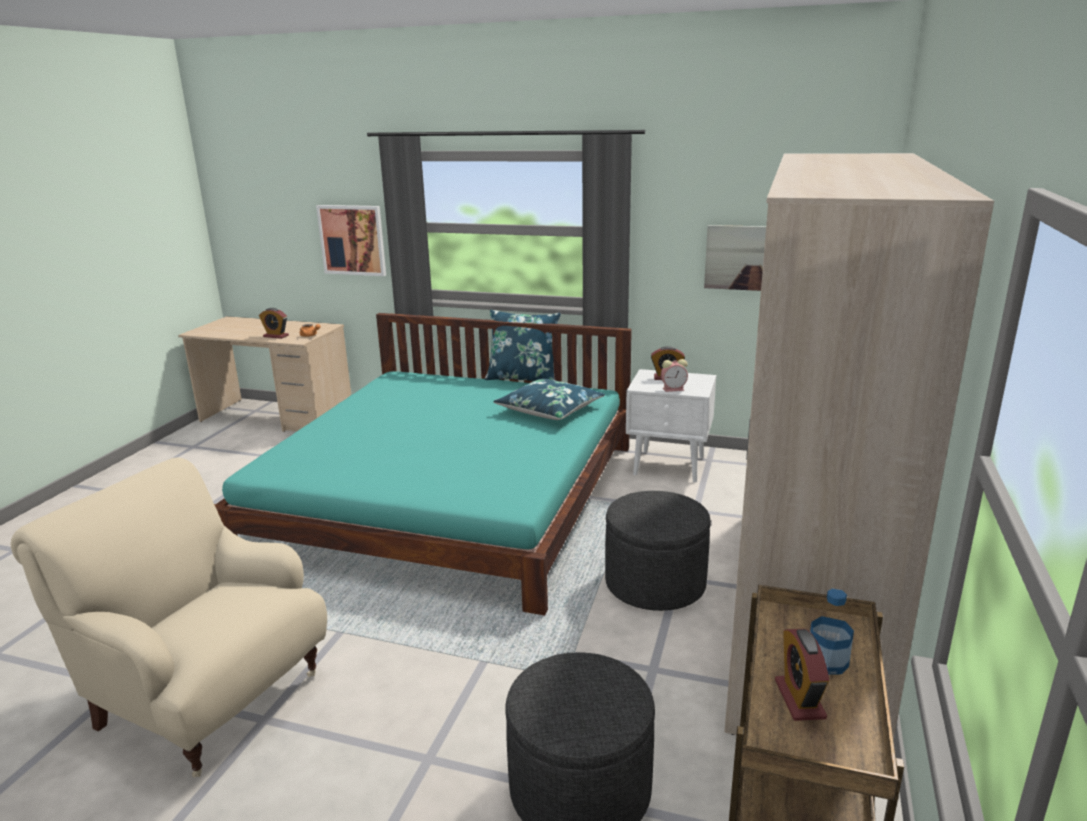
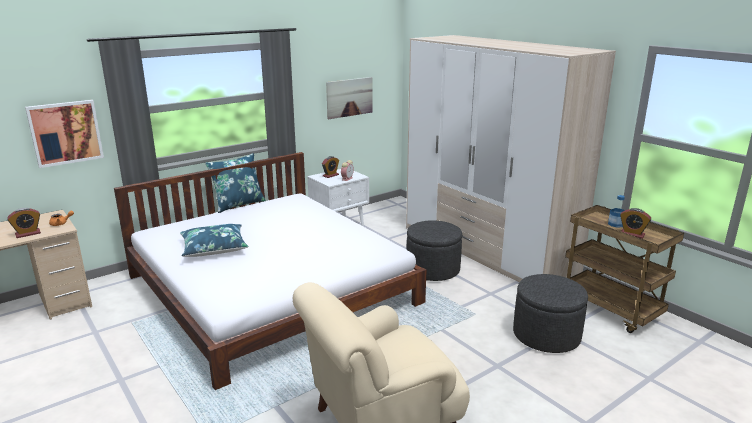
camera: 55 degrees left, 0 degrees up
turquoise bed [214,313,632,616] -> white bed [114,152,427,390]
blue pillow [493,379,605,420] -> blue pillow moved to [180,224,249,257]

